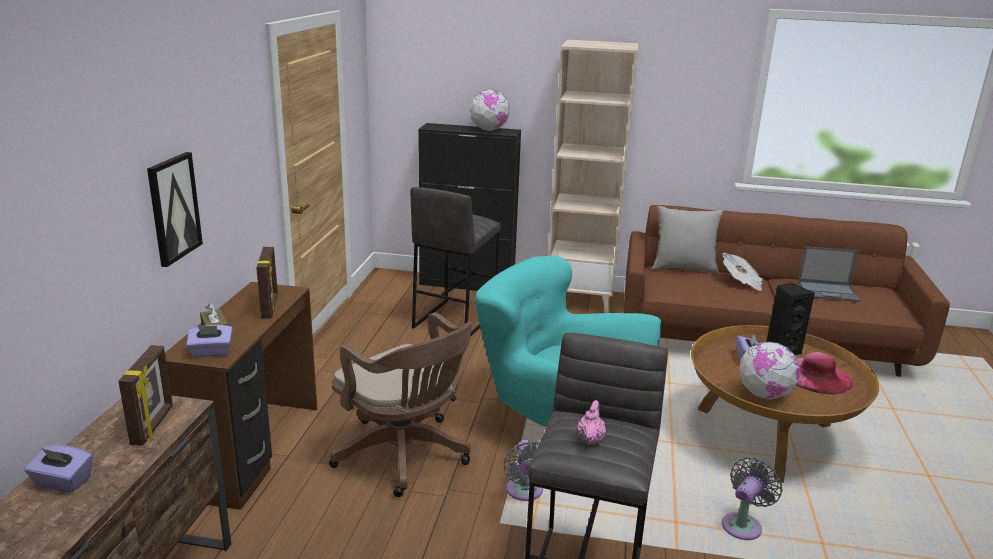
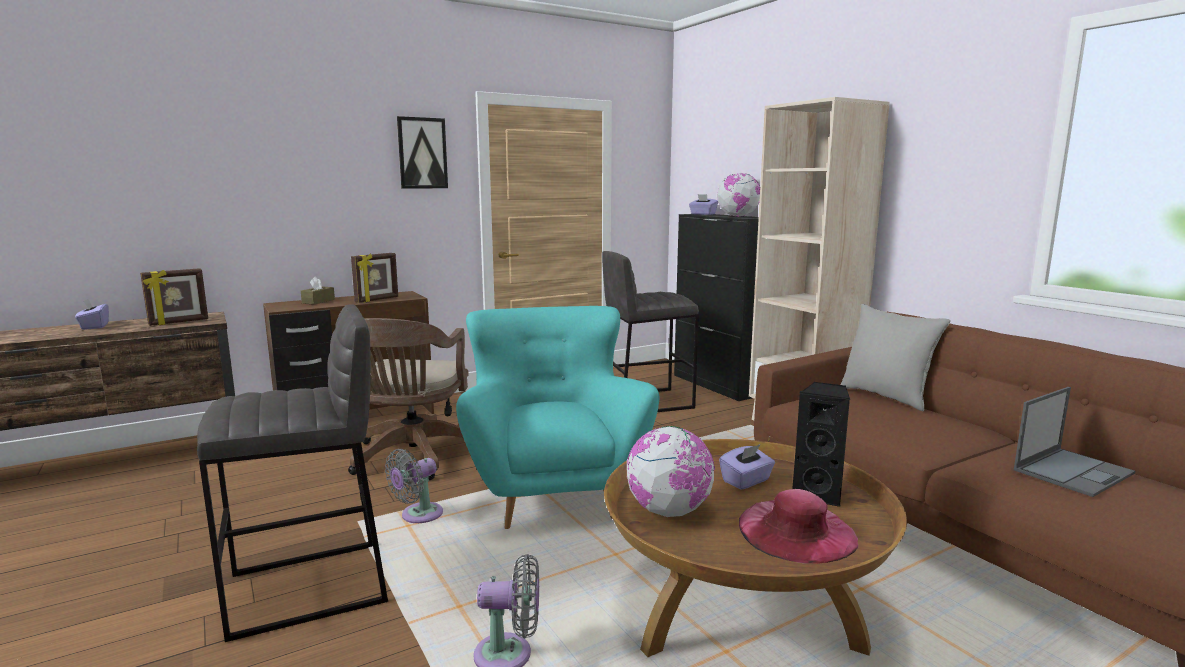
camera: 50 degrees right, 10 degrees down
picture [147,152,203,267] -> picture moved to [397,116,448,189]
purple tissue box [186,325,233,358] -> purple tissue box moved to [689,194,718,215]
pink teapot [576,400,606,445] -> none
newspaper [723,253,763,291] -> none
laptop [797,246,860,302] -> laptop turned 90 degrees counterclockwise [1014,387,1135,497]

